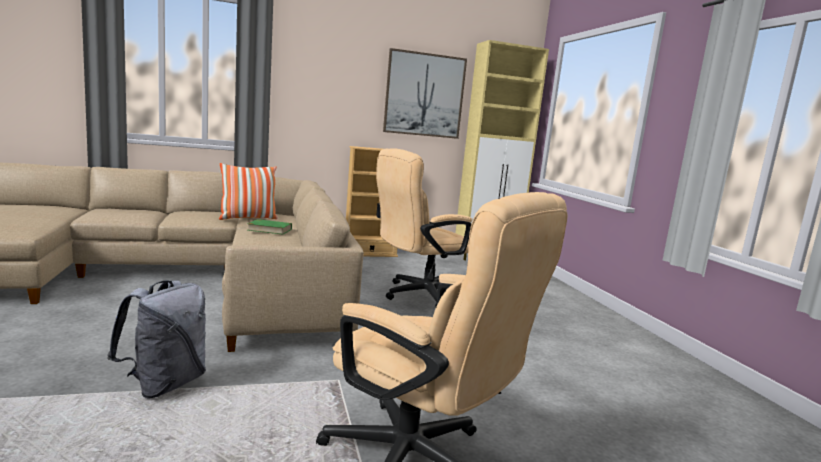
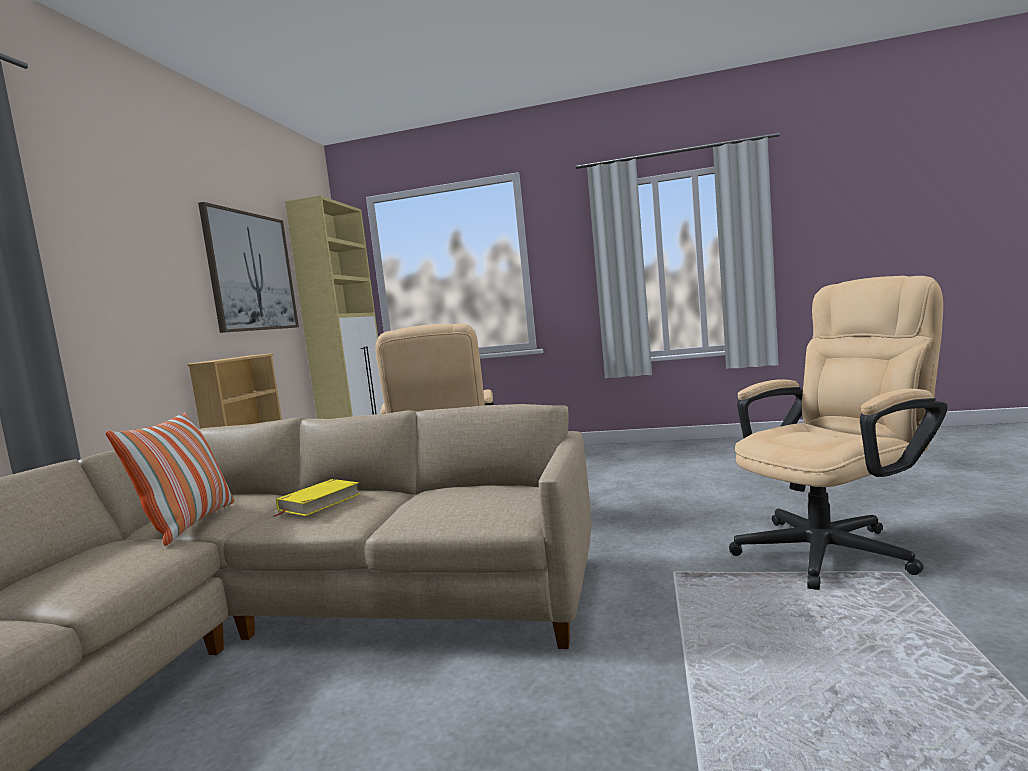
camera: 60 degrees left, 5 degrees down
grey backpack [107,280,206,399] -> none
green book [248,219,292,235] -> yellow book [274,479,361,517]

